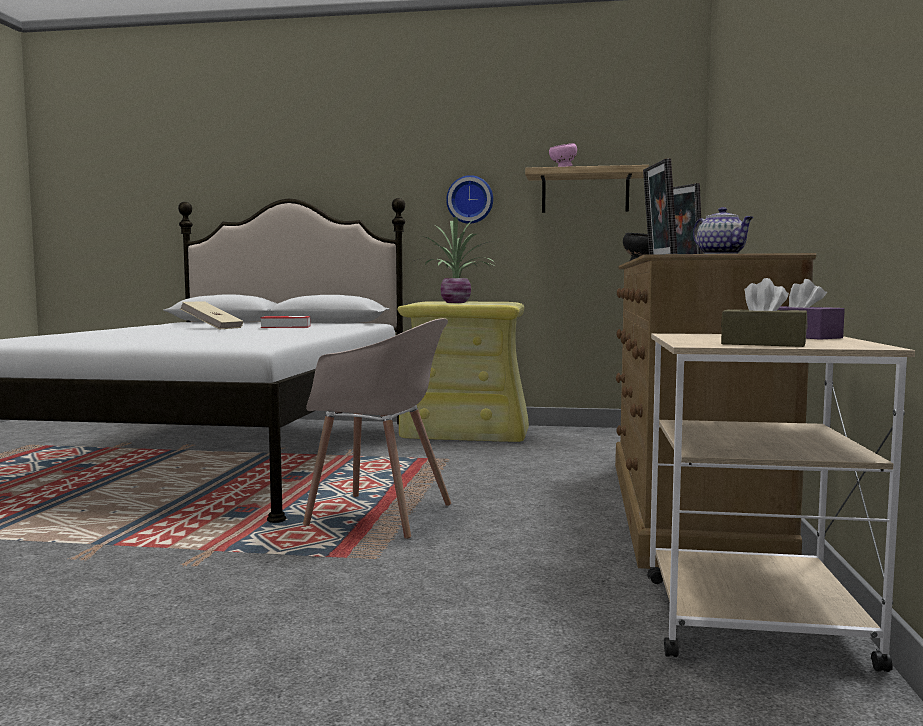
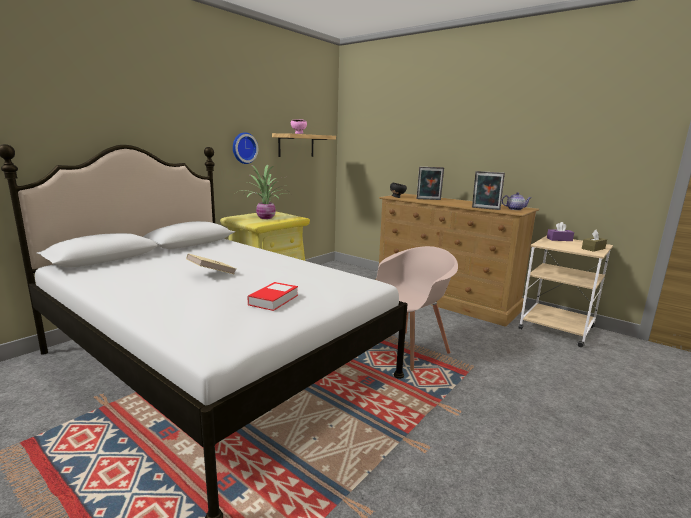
camera: 60 degrees left, 10 degrees up
book [261,316,310,328] -> book moved to [247,282,298,311]

